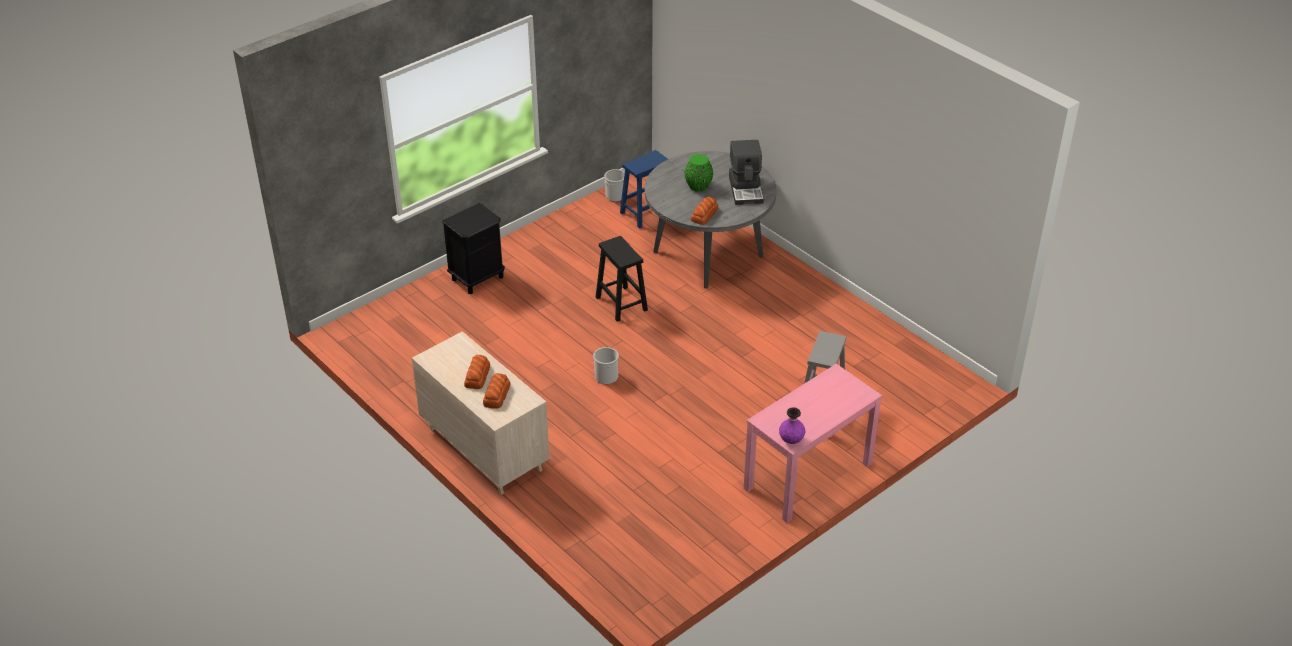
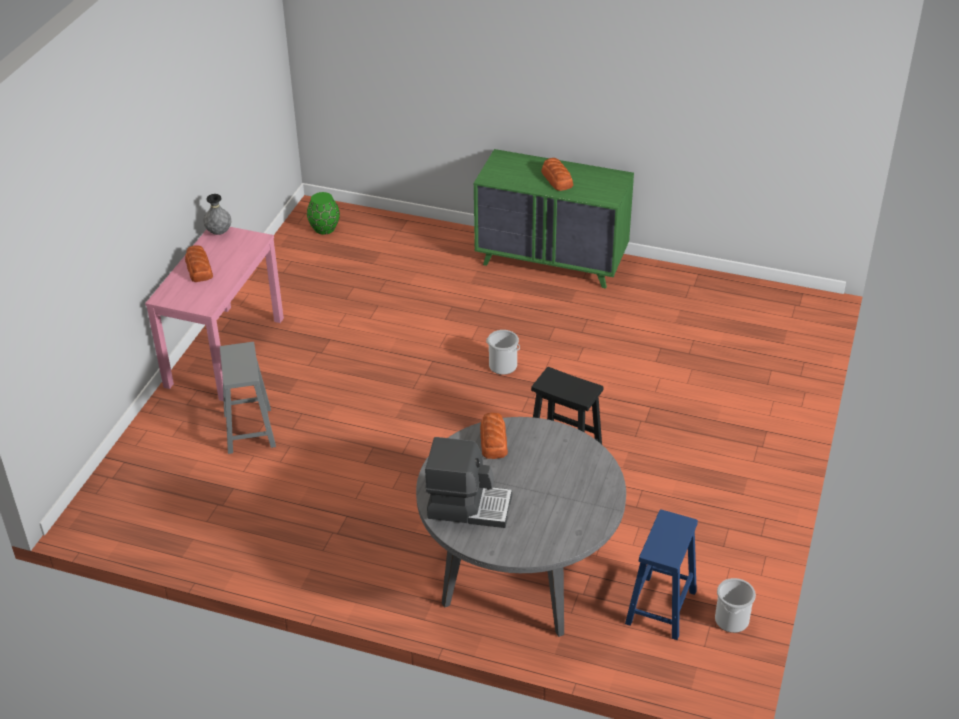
camera: 150 degrees right, 0 degrees up
beige dresser [412,331,550,495] -> green dresser [474,149,634,289]
black nightstand [442,203,505,294] -> none
bread [483,373,510,409] -> bread moved to [185,245,213,282]
green vase [684,154,713,192] -> green vase moved to [307,192,340,235]
coffee machine [729,140,764,205] -> coffee machine turned 135 degrees clockwise [425,437,512,528]
purple vase [779,407,805,444] -> grey vase [203,194,231,235]

